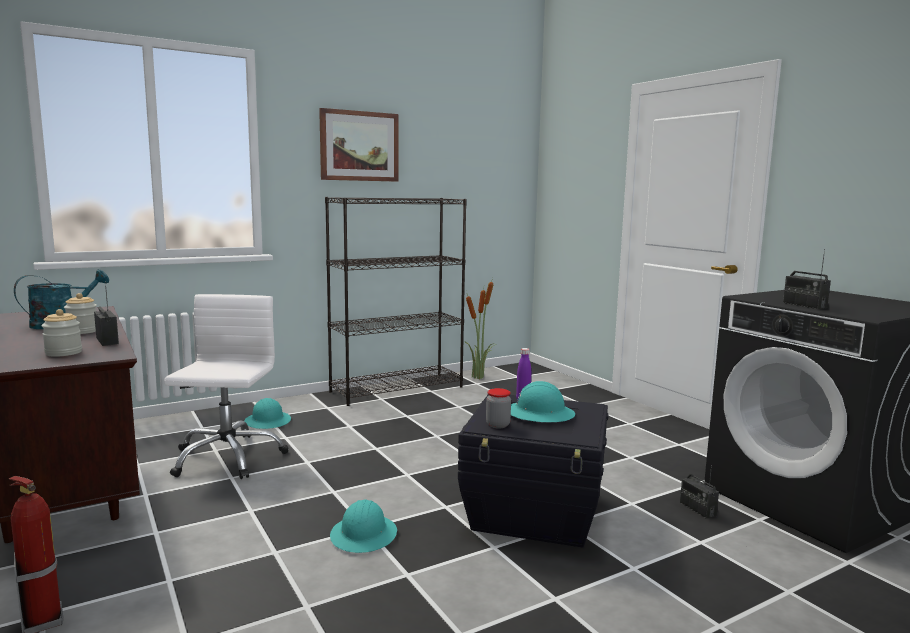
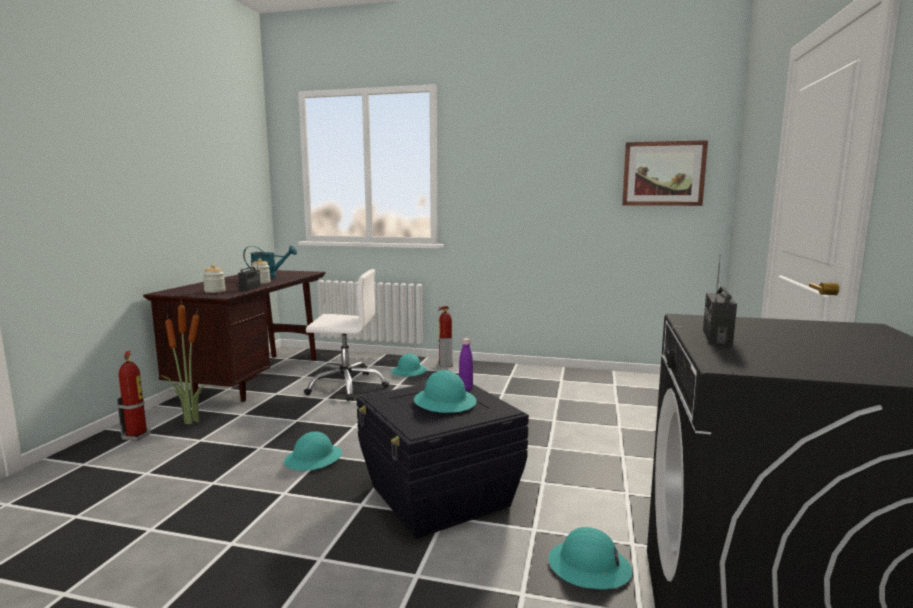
camera: 45 degrees right, 0 degrees up
white office chair [164,294,289,479] -> white office chair turned 45 degrees clockwise [304,269,389,401]
picture [319,108,399,182] -> picture moved to [622,140,708,206]
black bookcase [325,197,467,406] -> none
potted plant [465,278,496,379] -> potted plant moved to [161,303,207,424]
jar [486,388,511,428] -> none
radio [680,465,719,519] -> turquoise hard hat [549,527,632,589]
none -> fire extinguisher [438,306,453,367]

